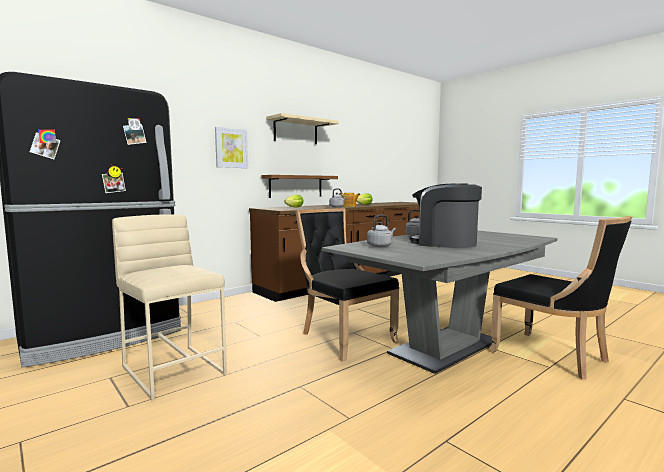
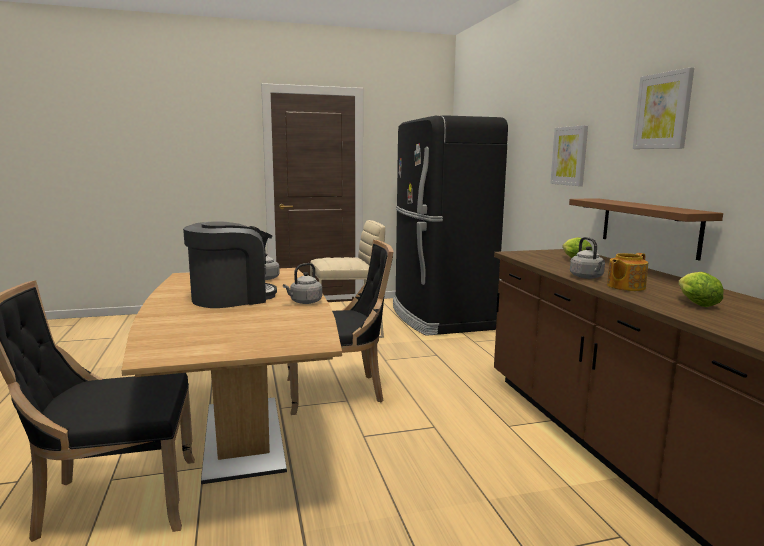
camera: 115 degrees right, 5 degrees up
beige shelf [266,113,339,144] -> picture [633,67,694,149]
grey dining table [322,230,557,374] -> brown dining table [122,268,342,484]

